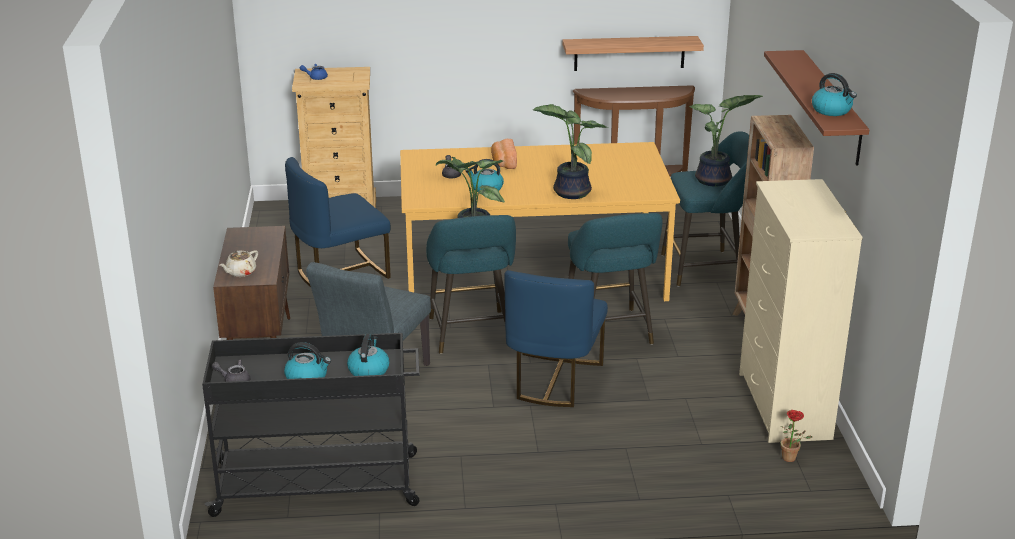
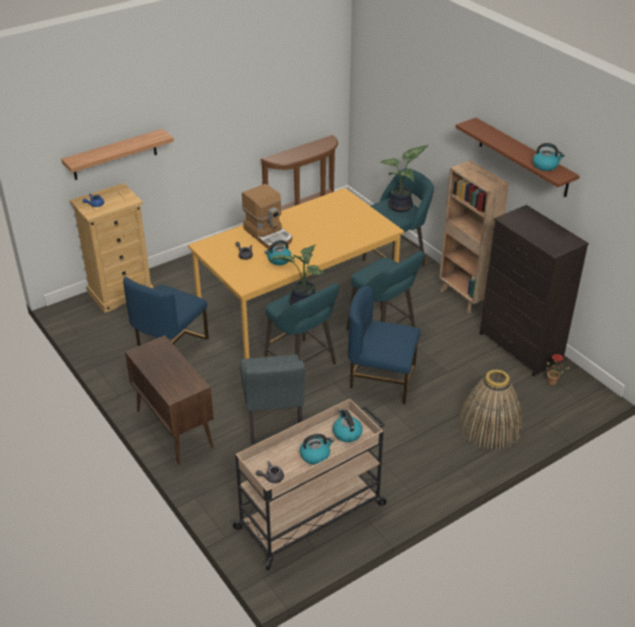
camera: 30 degrees left, 10 degrees up
black cart [202,333,420,517] -> beige cart [231,399,387,570]
beige teapot [219,250,258,277] -> none
bread [491,139,517,169] -> coffee machine [242,184,292,249]
blue chair [504,270,608,407] -> blue chair turned 120 degrees clockwise [348,286,421,404]
potted plant [533,104,609,199] -> none
shelf [562,36,704,71] -> shelf moved to [61,129,174,180]
beige dresser [739,179,863,443] -> black dresser [479,205,589,377]
none -> basket [459,370,522,450]

